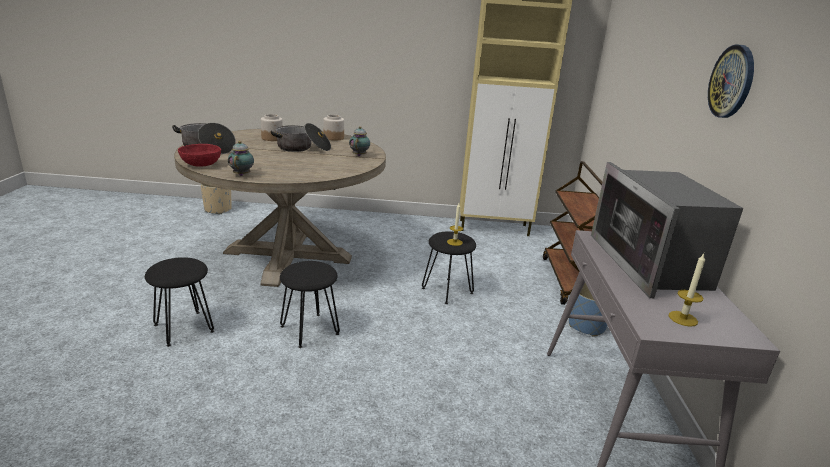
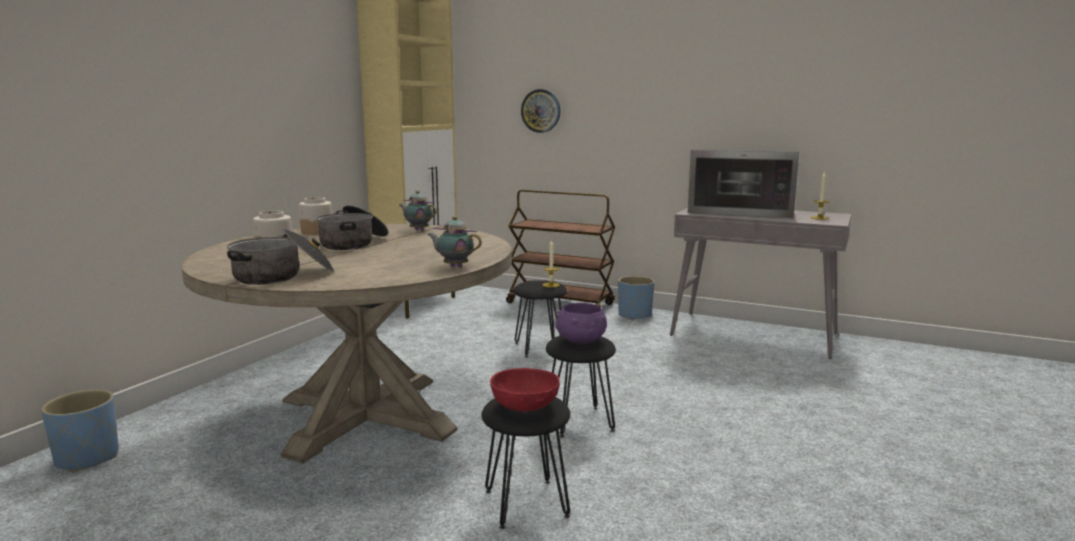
camera: 65 degrees left, 10 degrees down
red bowl [178,144,221,167] -> red bowl moved to [490,368,560,412]
beige planter [200,183,232,214] -> blue planter [41,390,119,472]
wall clock [708,44,754,118] -> wall clock moved to [521,89,561,133]
none -> purple bowl [555,303,607,344]

